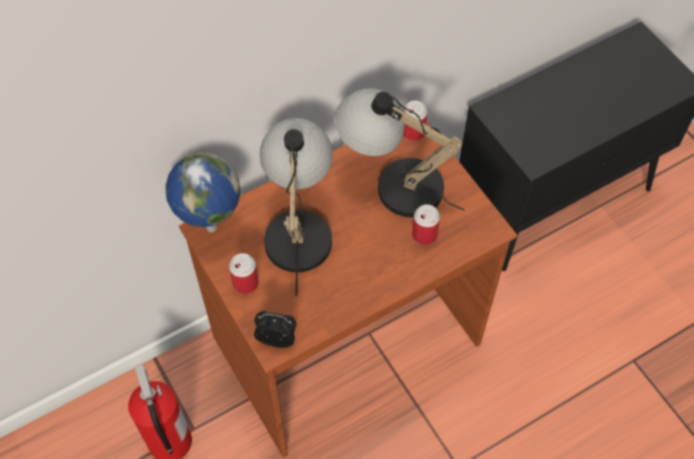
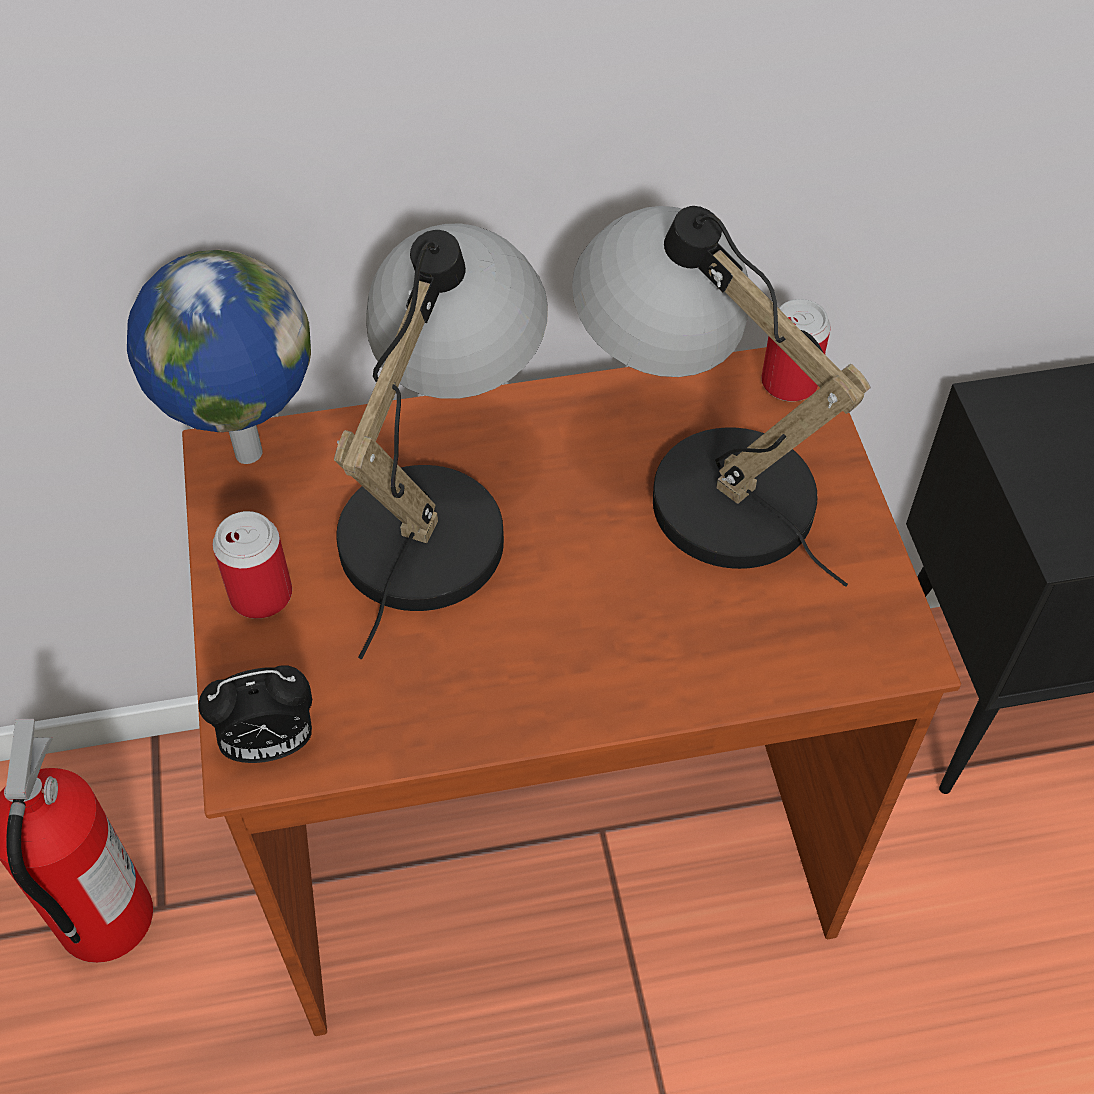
camera: 20 degrees right, 5 degrees down
alarm clock [254,311,296,348] -> alarm clock turned 135 degrees clockwise [198,665,312,763]
can [412,204,440,245] -> none

